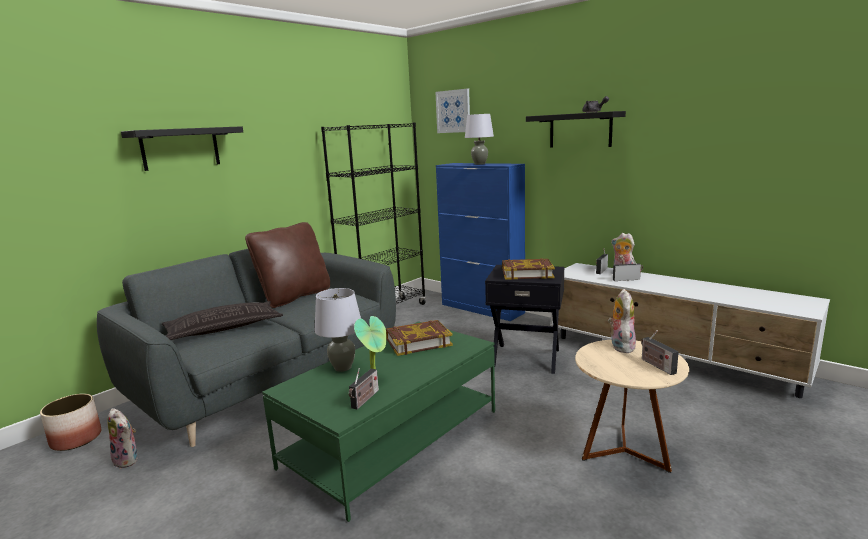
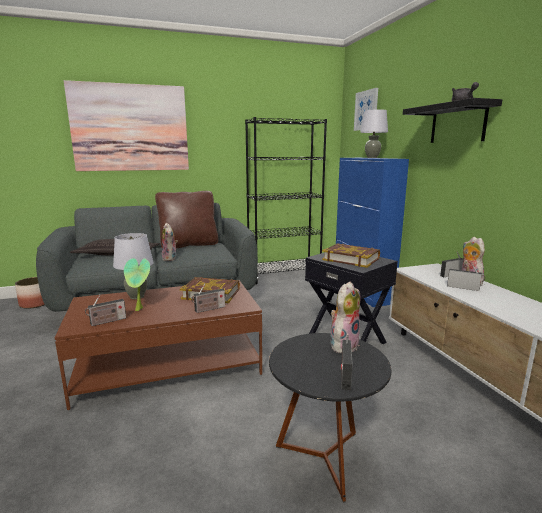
camera: 30 degrees right, 0 degrees up
plush toy [107,408,138,469] -> plush toy moved to [162,223,178,261]
black shelf [121,126,243,171] -> picture [64,80,189,171]
green coffee table [262,321,495,522] -> brown coffee table [55,280,262,410]
beige side table [575,340,689,473] -> black side table [269,333,391,503]
none -> radio [191,284,225,313]

